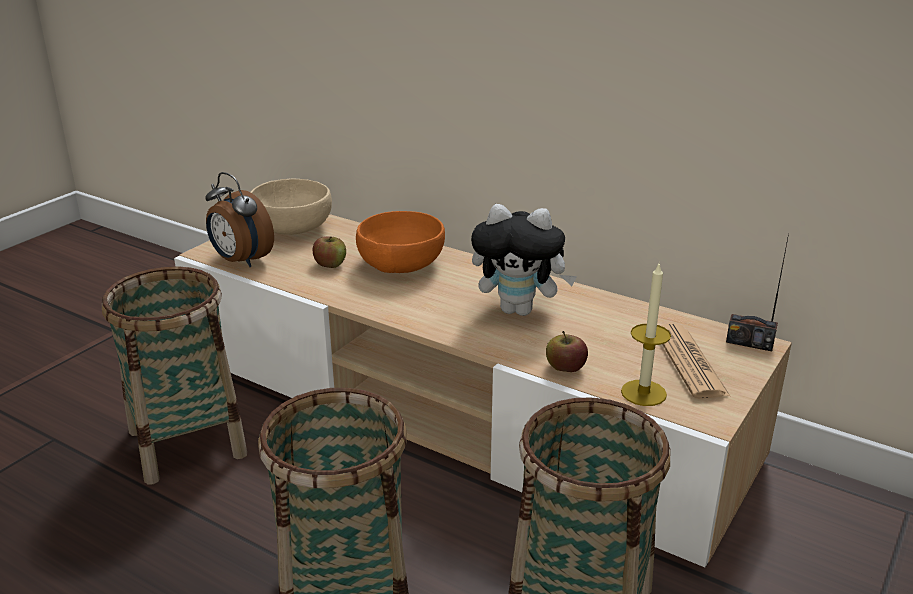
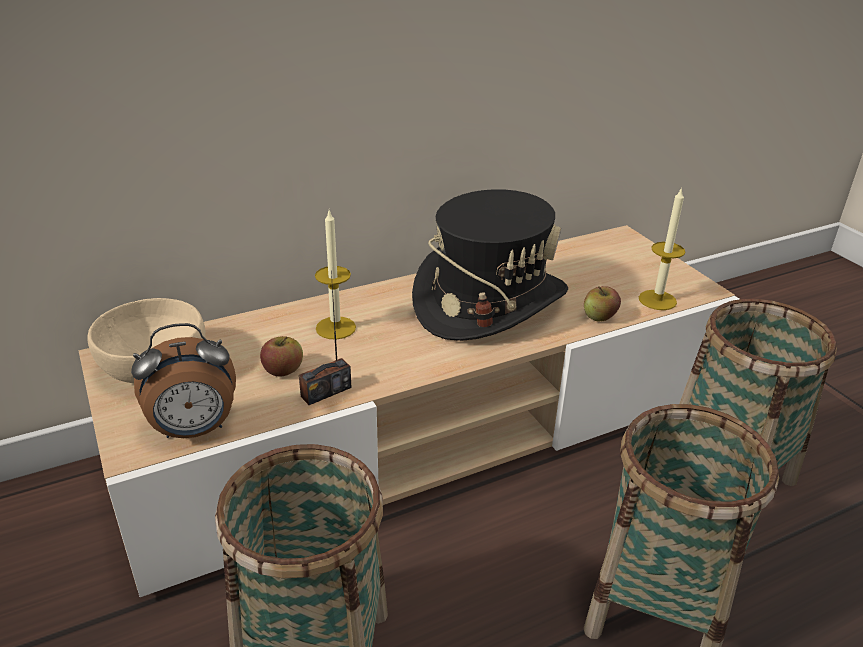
camera: 60 degrees left, 5 degrees up
orange bowl [356,211,445,273] -> candle [315,211,356,340]
plush toy [471,204,577,316] -> black hat [412,189,568,341]
newspaper [659,324,730,399] -> none
radio [726,234,789,351] -> radio moved to [299,270,351,405]

